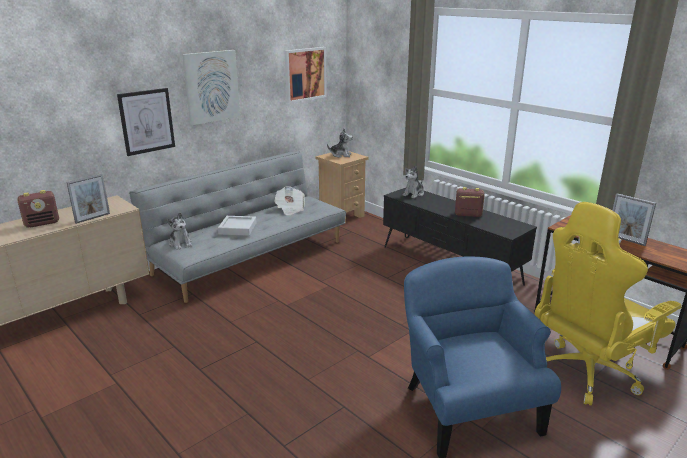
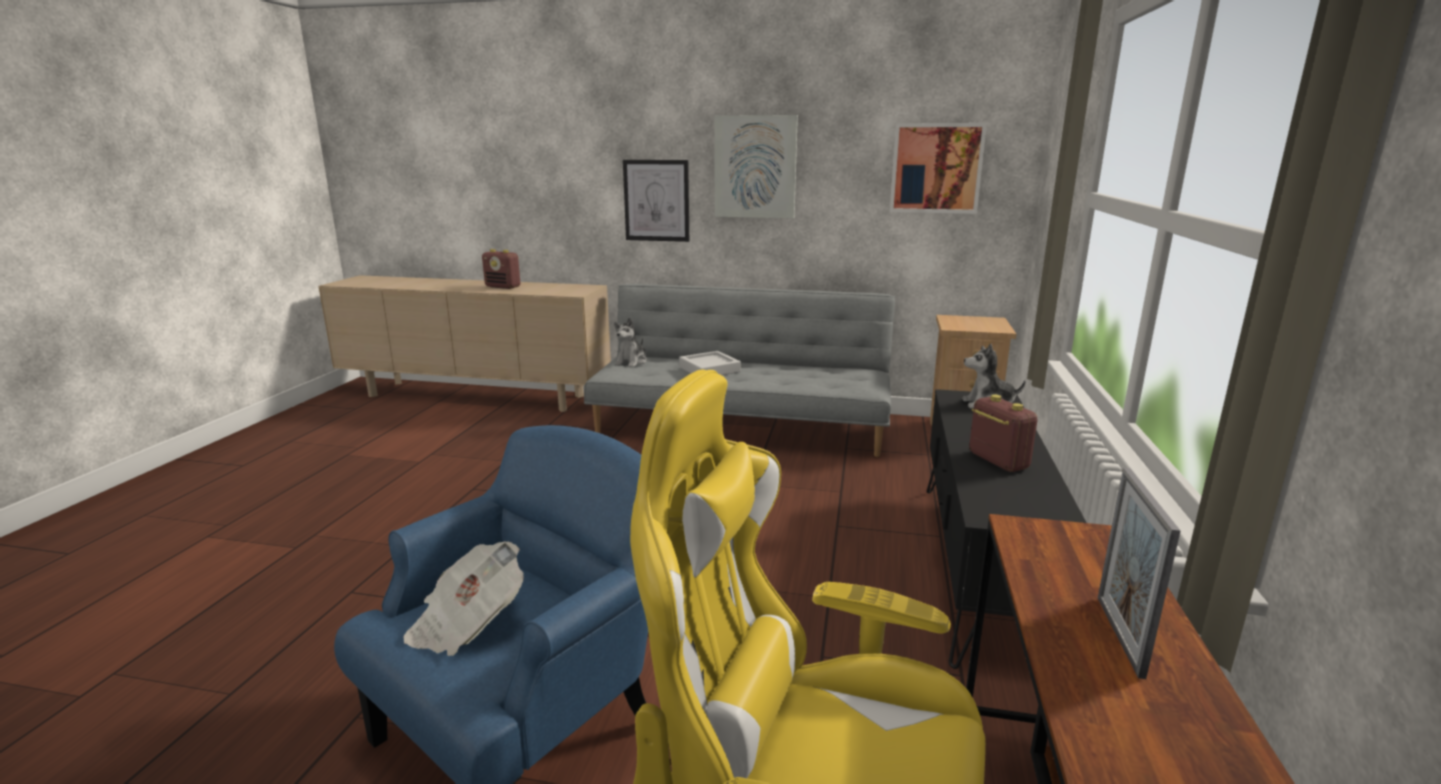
camera: 55 degrees right, 5 degrees down
picture frame [66,174,110,224] -> none
newspaper [274,186,305,215] -> newspaper moved to [403,542,524,656]
plush toy [327,129,353,158] -> none

